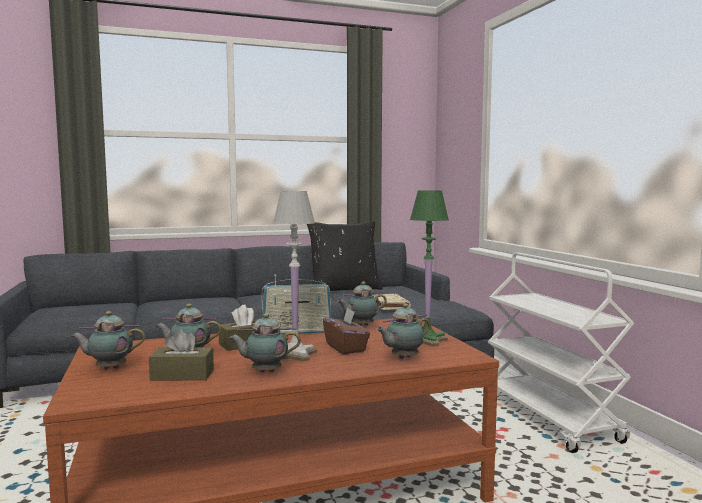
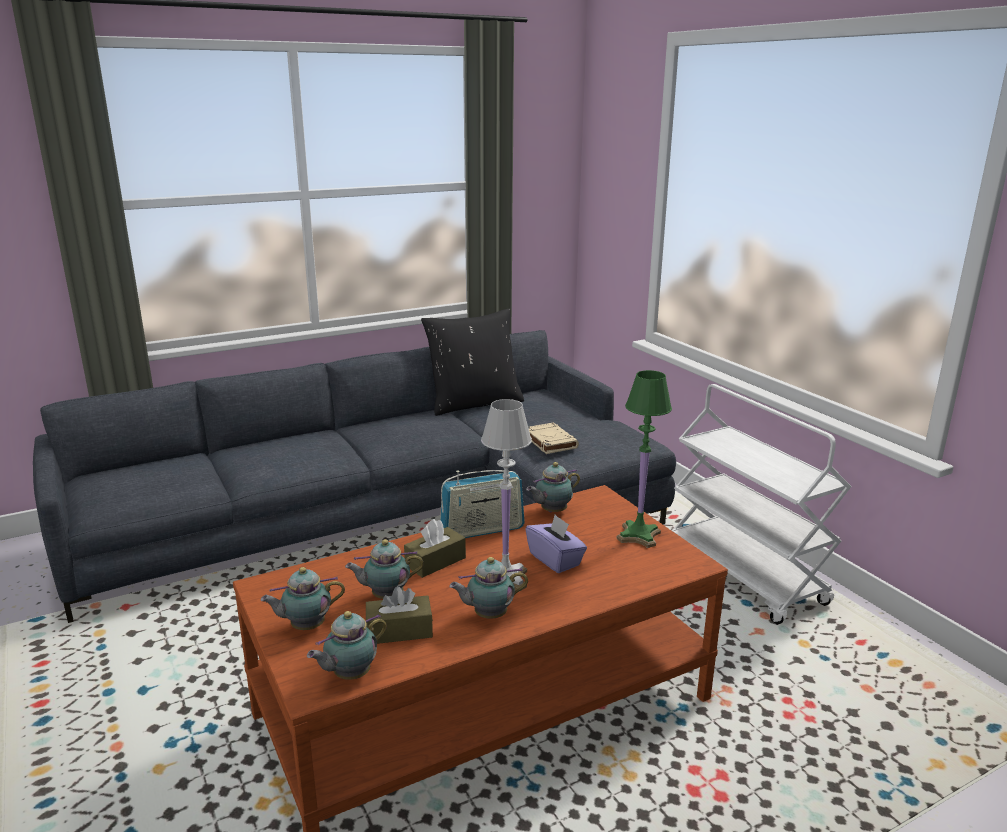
camera: 10 degrees left, 15 degrees up
brown tissue box [323,308,370,354] -> purple tissue box [525,515,587,573]
teapot [376,304,430,359] -> teapot moved to [307,611,387,680]

